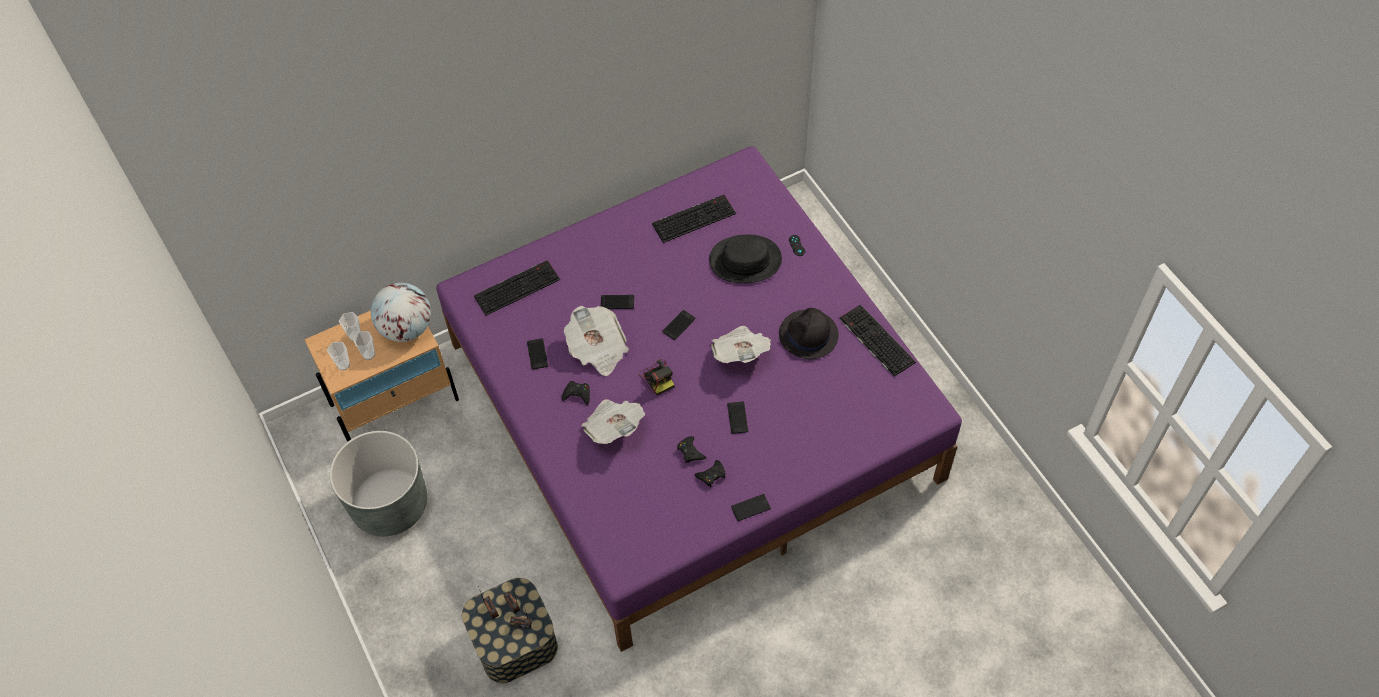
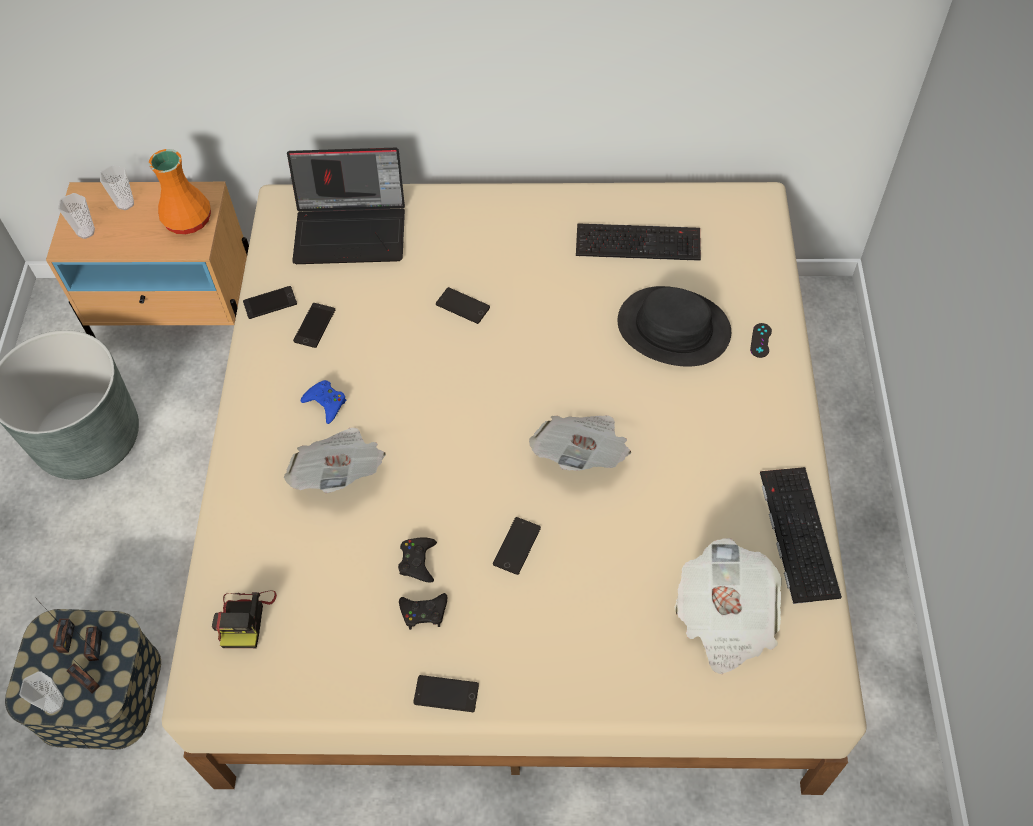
camera: 30 degrees right, 0 degrees up
cup [353,331,375,360] -> cup moved to [19,671,64,714]
globe [371,283,431,342] -> orange vase [149,149,211,235]
purple bed [436,146,962,652] -> beige bed [162,182,867,795]
keyboard [474,260,560,316] -> laptop [287,148,405,264]
black game controller [562,381,590,405] -> blue game controller [301,380,346,424]
newspaper [564,306,629,376] -> newspaper moved to [675,538,782,674]
camera [638,359,674,396] -> camera moved to [212,590,277,648]
phone [662,310,695,340] -> phone moved to [243,286,297,319]
black hat [779,308,839,359] -> none

